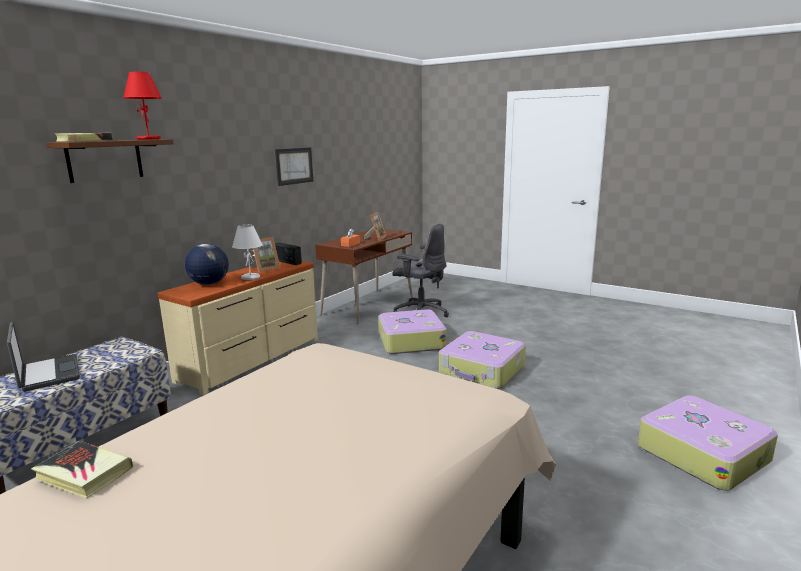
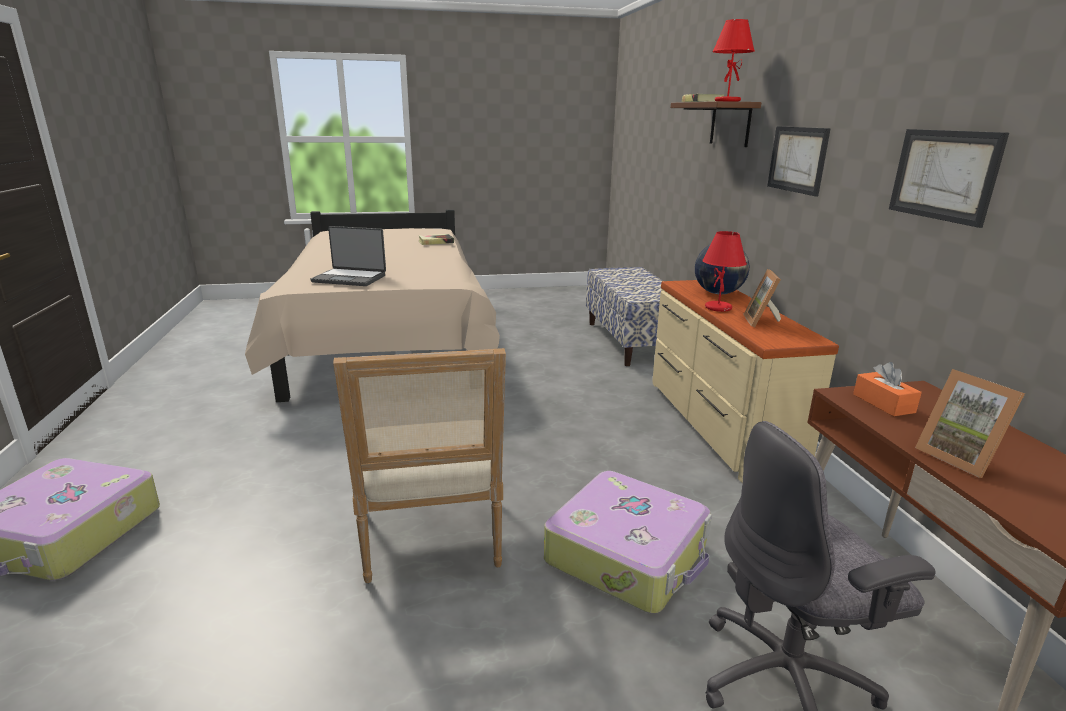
camera: 135 degrees right, 5 degrees up
laptop [7,322,80,392] -> laptop moved to [310,226,386,286]
white table lamp [232,225,263,280] -> red table lamp [702,231,747,312]
radio [275,242,302,265] -> none
suitcase [439,331,526,389] -> armchair [333,348,506,583]
none -> picture [767,126,831,196]

